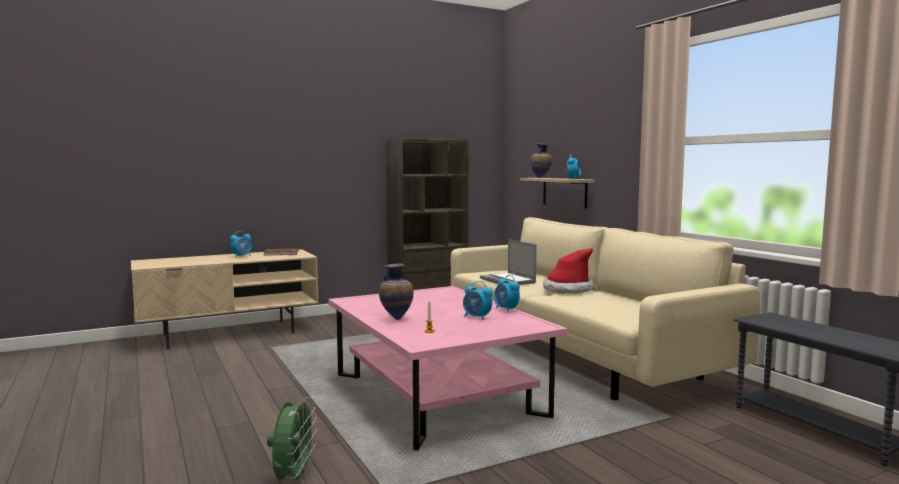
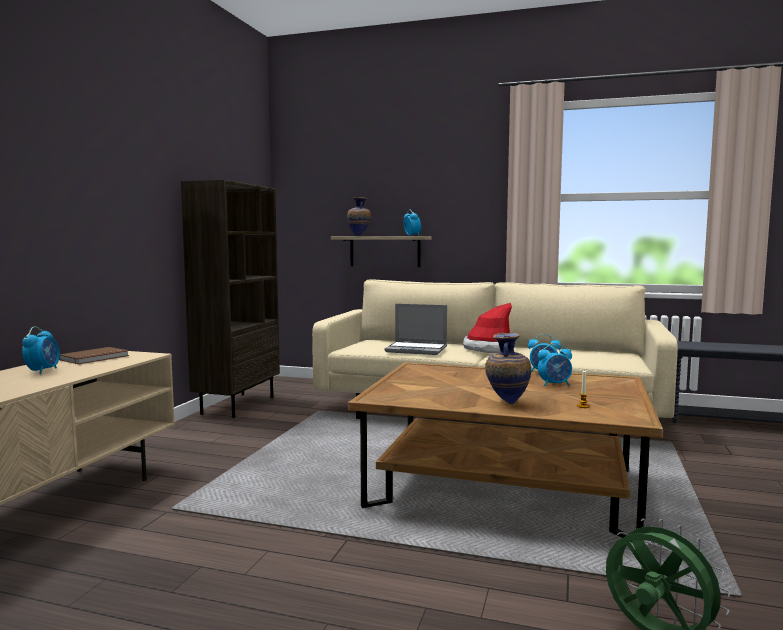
camera: 45 degrees left, 0 degrees up
pink coffee table [329,286,567,451] -> brown coffee table [348,362,663,542]

